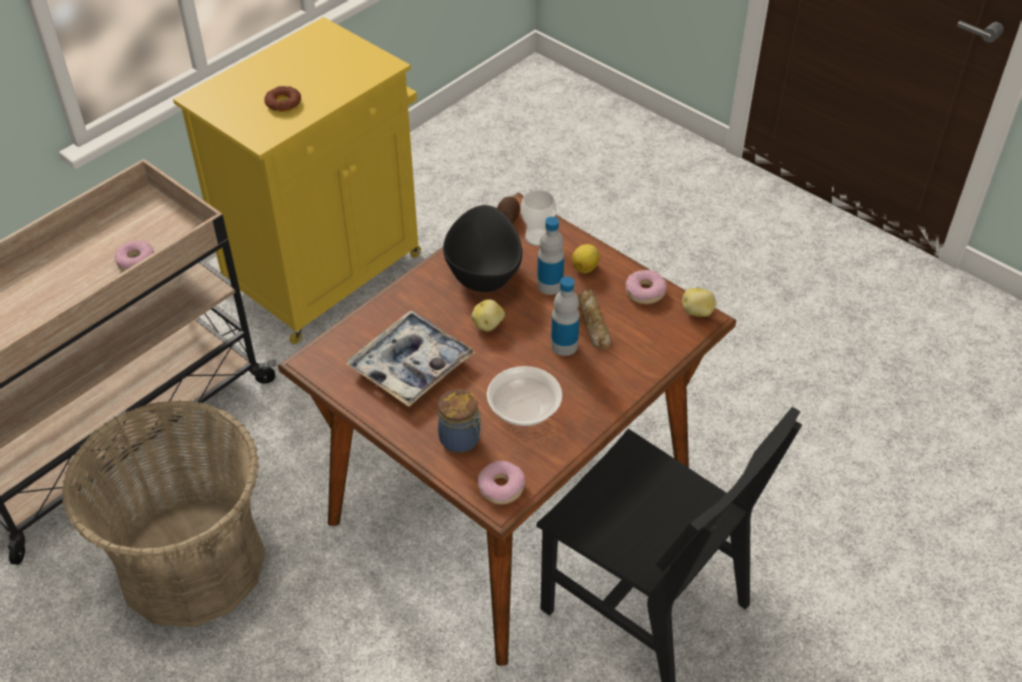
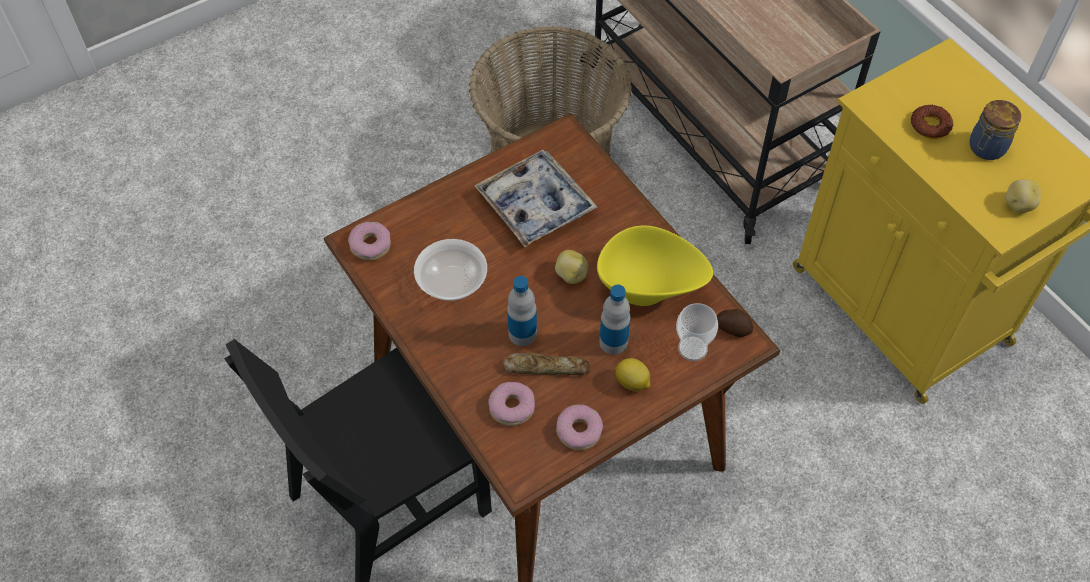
camera: 105 degrees right, 10 degrees up
donut [114,241,154,271] -> donut moved to [488,382,535,426]
jar [438,389,483,453] -> jar moved to [969,100,1021,160]
black bowl [443,205,522,292] -> yellow bowl [597,226,713,306]
potato [682,288,716,317] -> potato moved to [1006,180,1041,213]

